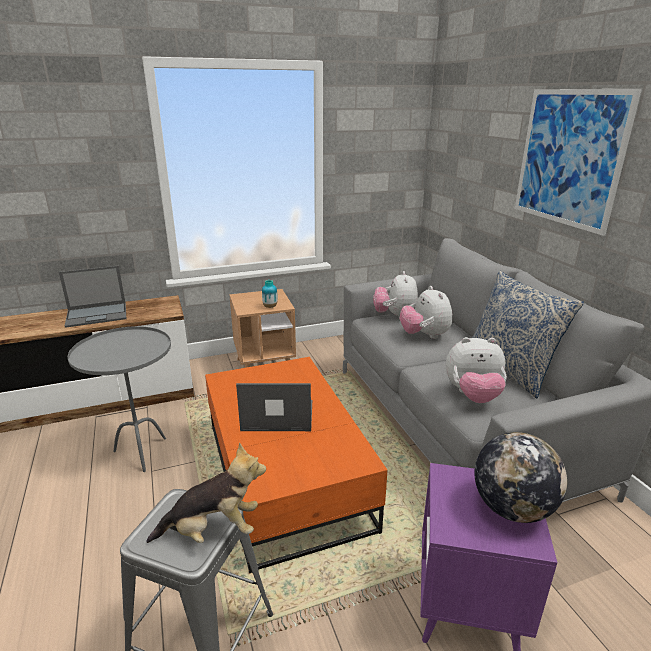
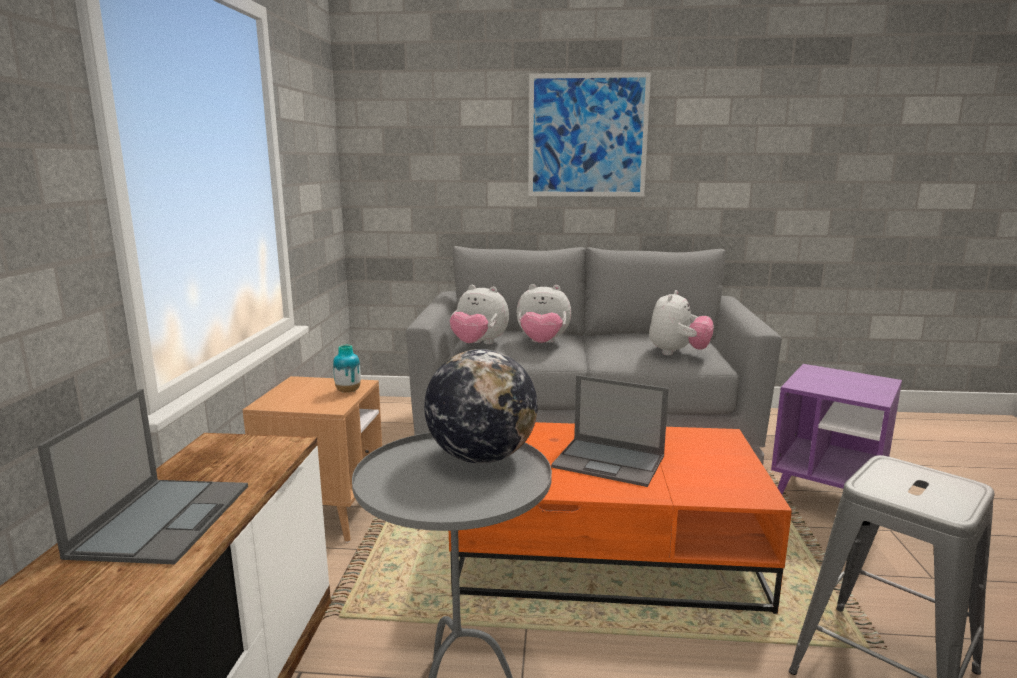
camera: 65 degrees left, 10 degrees down
plush toy [146,443,266,543] -> none
laptop [236,383,312,431] -> laptop turned 90 degrees counterclockwise [551,375,669,487]
pillow [472,271,584,398] -> none
globe [475,432,567,523] -> globe moved to [424,349,538,463]

